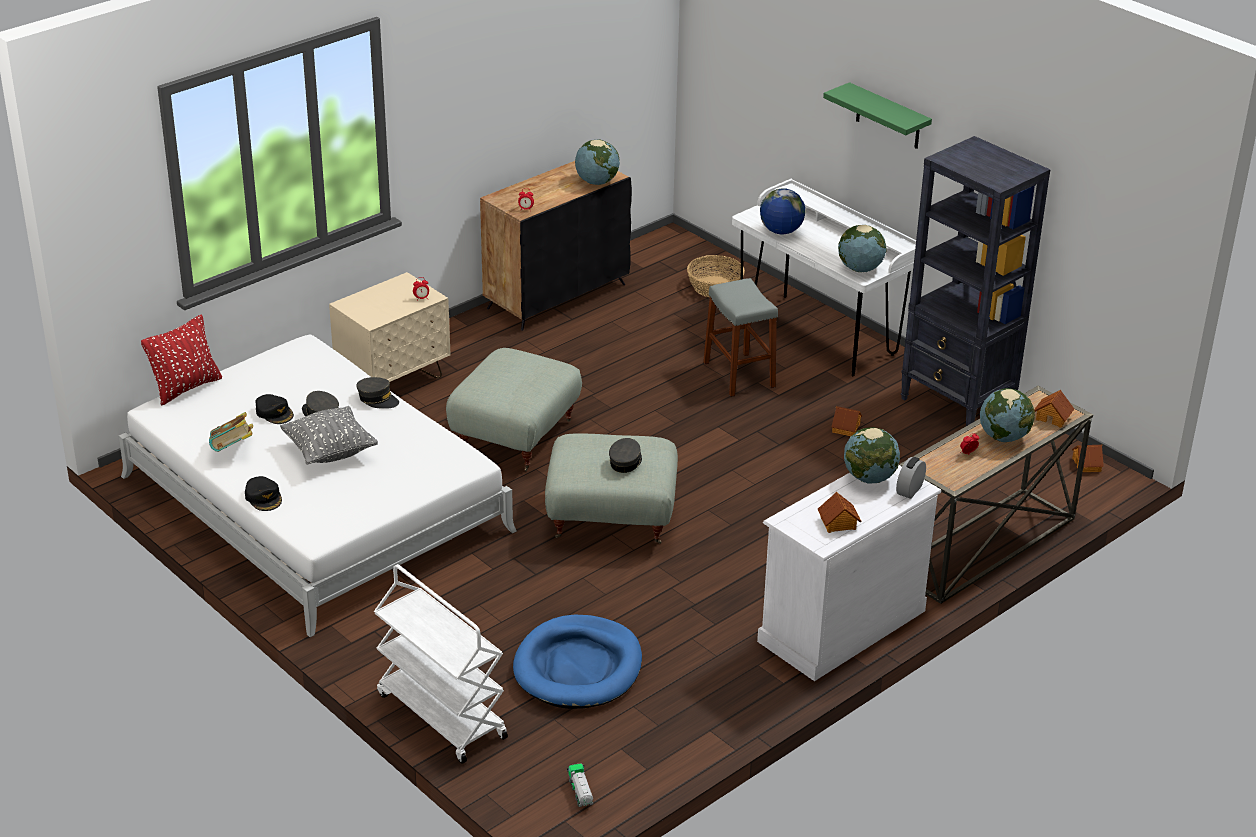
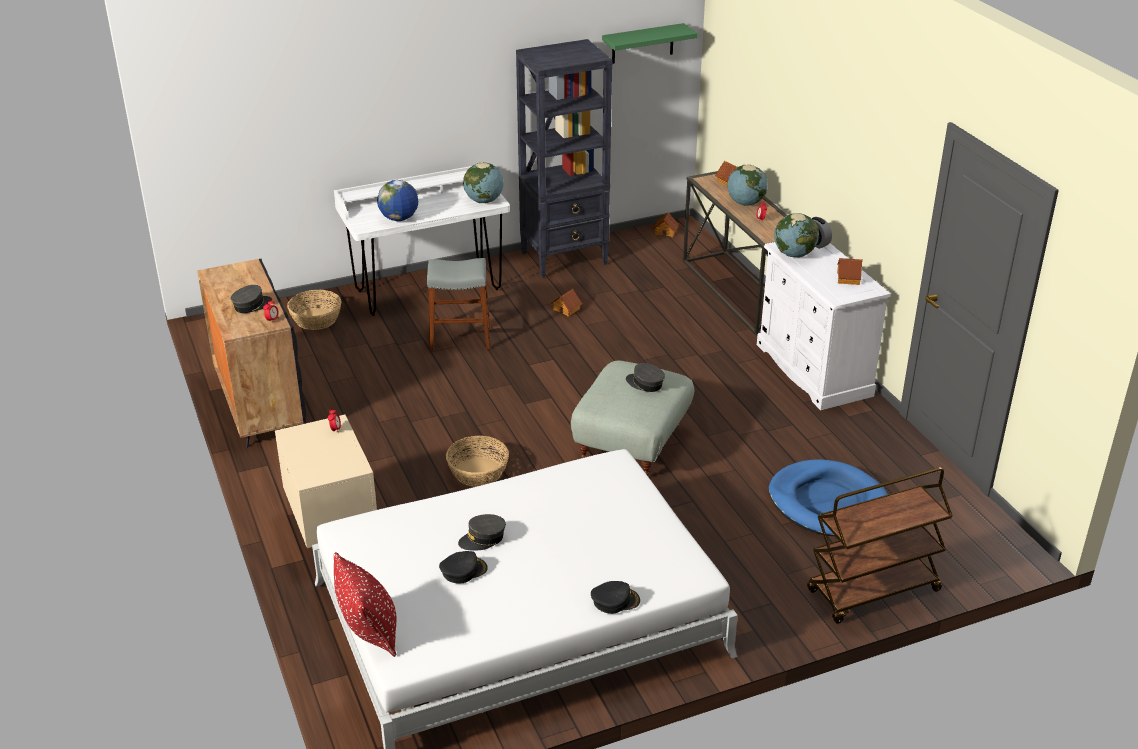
camera: 70 degrees left, 0 degrees up
book [209,412,253,452] -> none
grey pillow [280,406,378,465] -> none
grey cap [356,377,399,409] -> grey cap moved to [231,285,272,313]
white cart [374,564,508,764] -> brown cart [807,467,953,624]
grey ottoman [446,348,582,471] -> basket [446,436,509,487]
toy truck [567,763,593,807] -> none
globe [575,139,620,185] -> none
green shelf [823,82,932,149] -> green shelf moved to [602,23,698,64]

